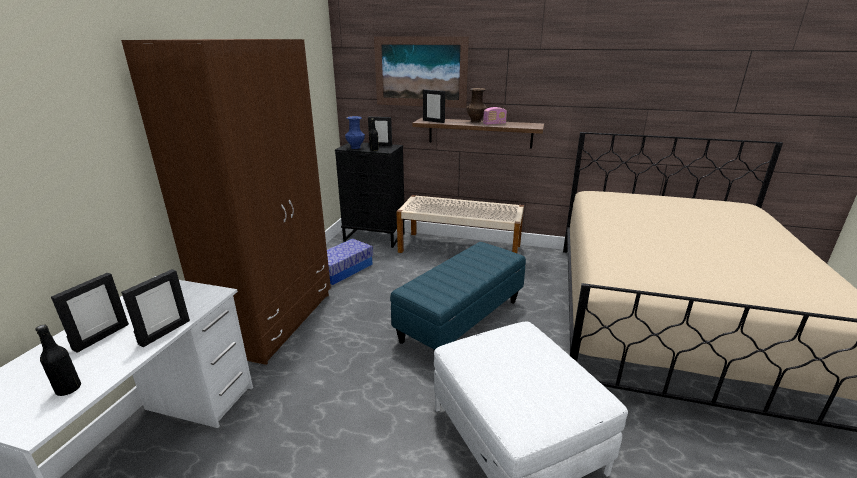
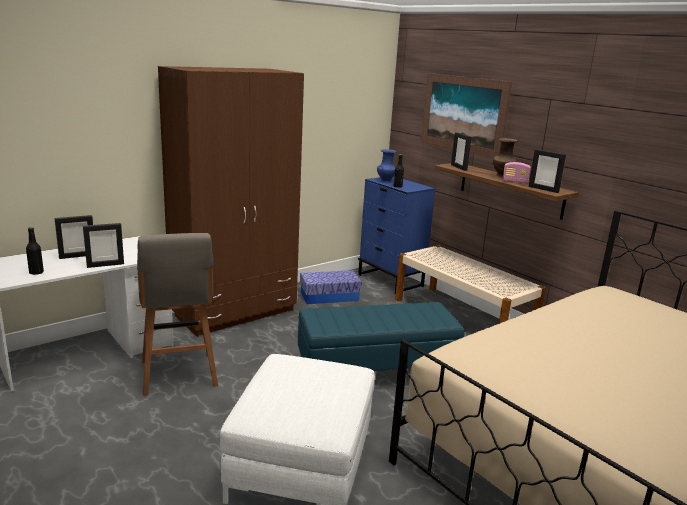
camera: 35 degrees right, 5 degrees down
black dresser [335,142,405,248] -> blue dresser [358,176,436,294]
picture frame [368,117,392,146] -> picture frame moved to [529,149,566,193]
none -> grey stool [137,233,218,396]

